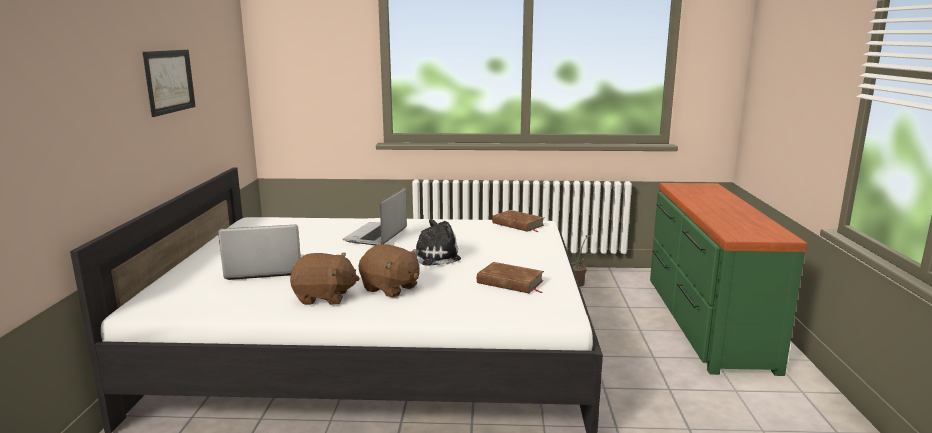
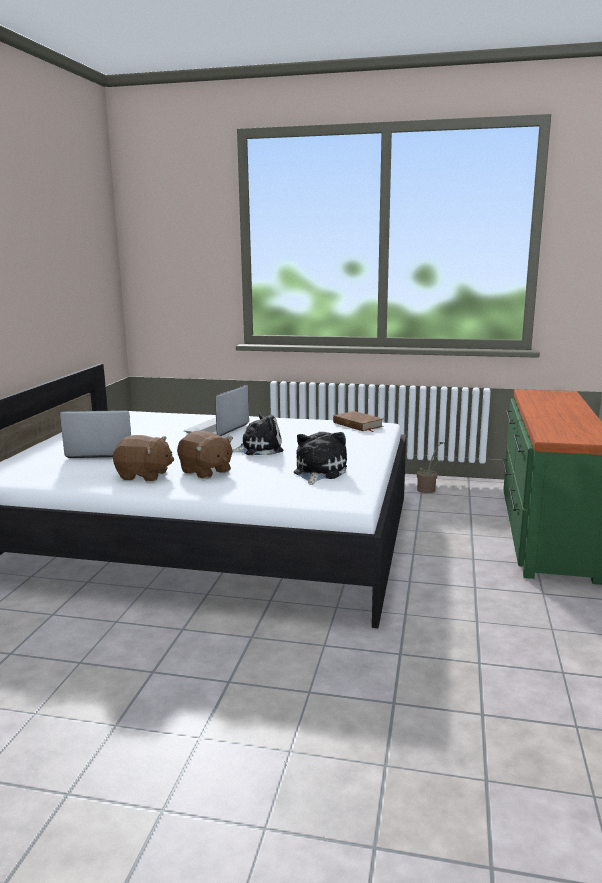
camera: 10 degrees right, 0 degrees up
picture [143,50,196,117] -> none
brown book [477,262,544,293] -> plush toy [294,432,347,485]

